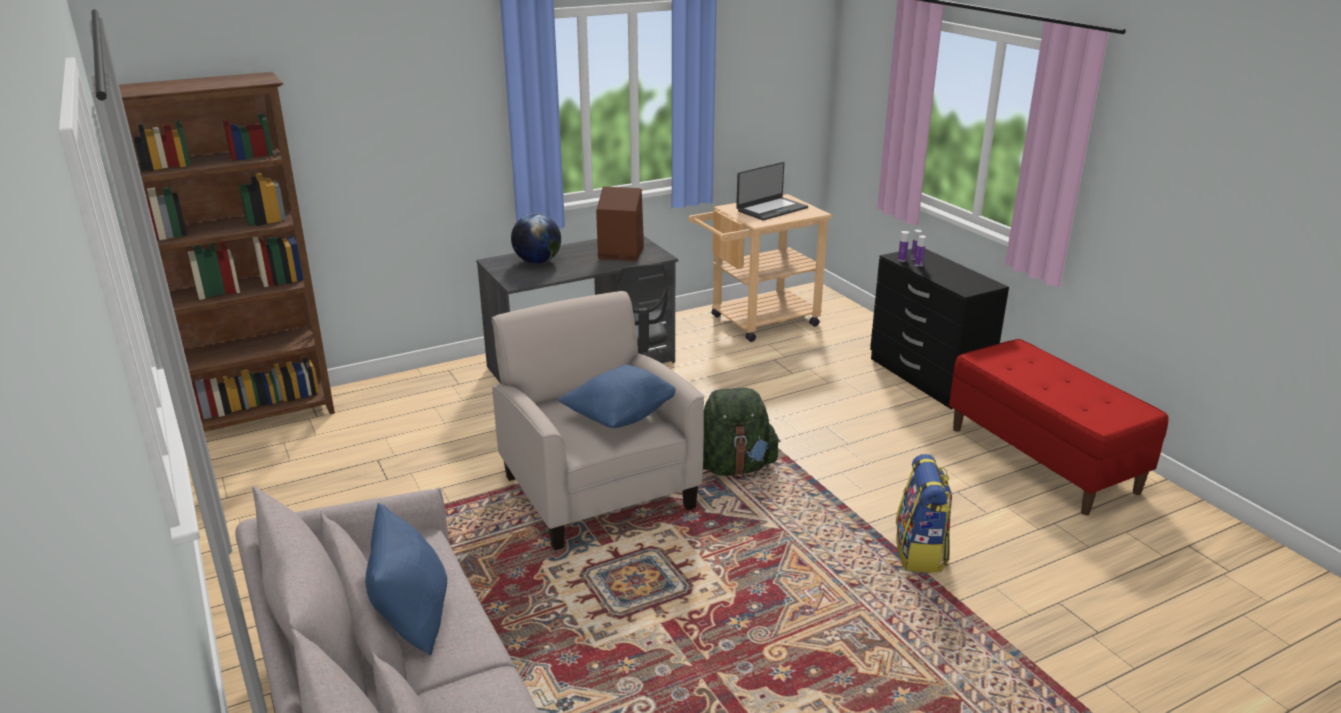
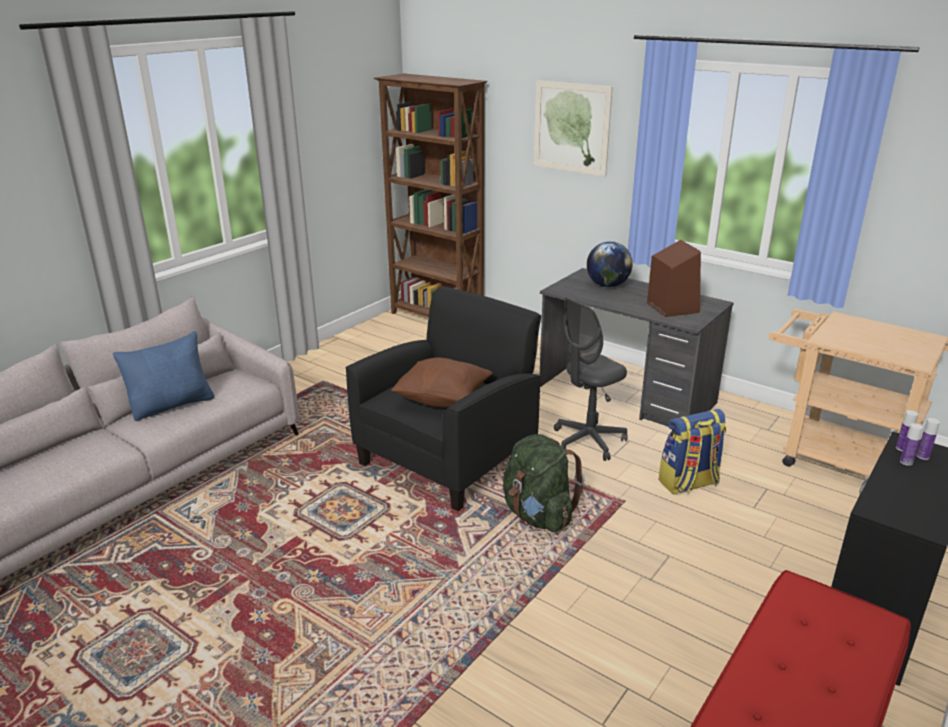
camera: 65 degrees right, 0 degrees up
beige armchair [492,291,704,550] -> black armchair [346,286,541,511]
blue pillow [558,365,676,428] -> brown pillow [391,357,493,408]
laptop [736,162,808,221] -> none
backpack [896,454,952,573] -> backpack moved to [659,409,727,495]
none -> picture [534,80,613,176]

